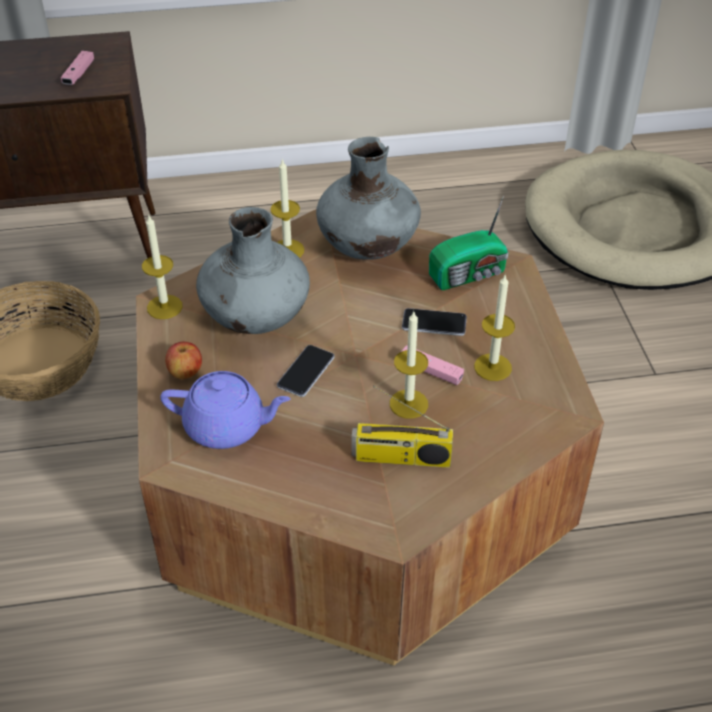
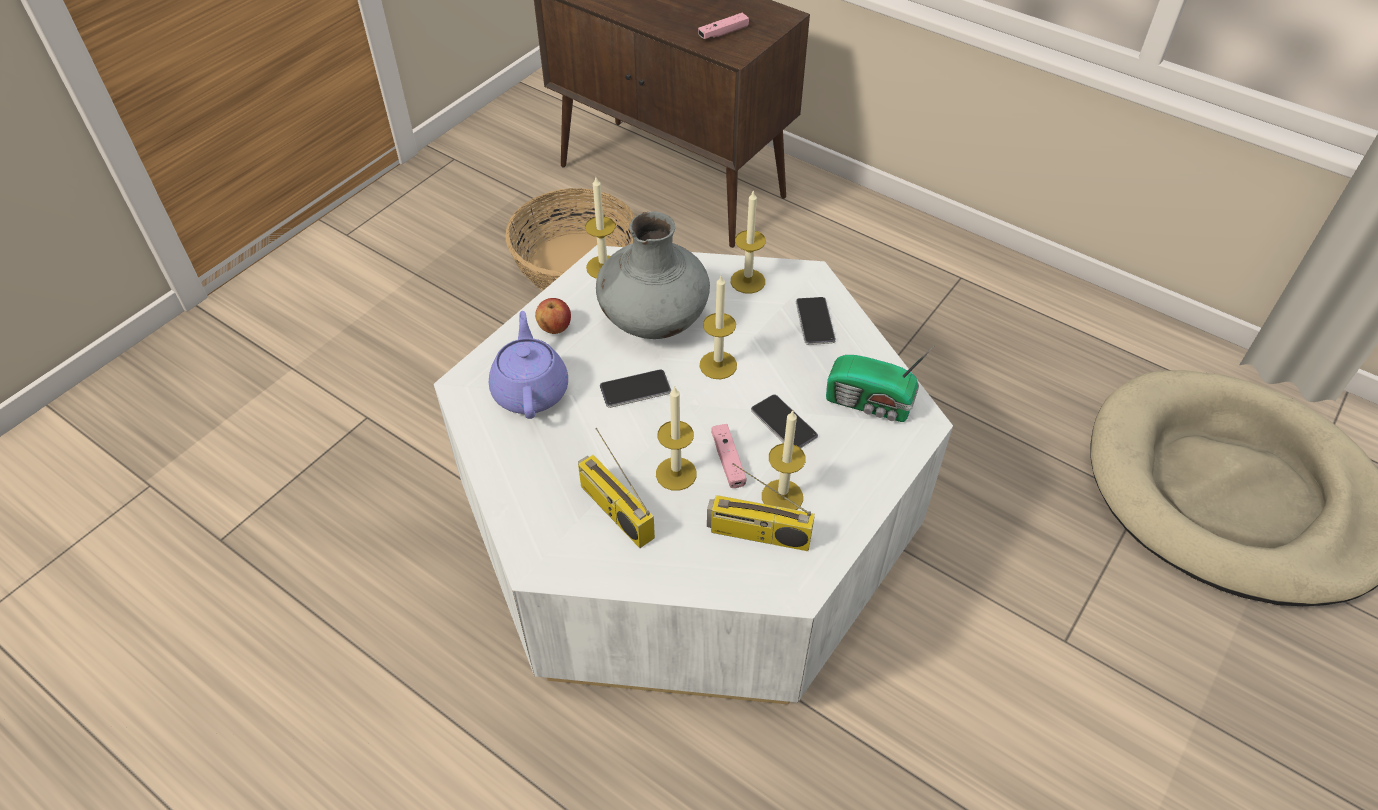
camera: 45 degrees right, 5 degrees up
brown coffee table [136,209,604,665] -> white coffee table [434,245,953,705]
purple teapot [160,371,291,449] -> purple teapot turned 150 degrees counterclockwise [489,311,568,419]
grey vase [316,137,421,260] -> phone [796,297,836,345]
none -> candle [699,276,737,379]
none -> radio [707,463,815,551]

